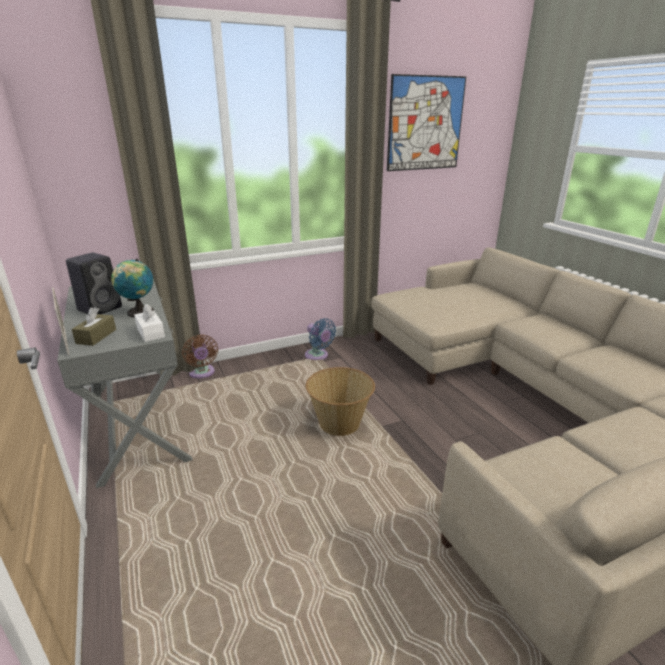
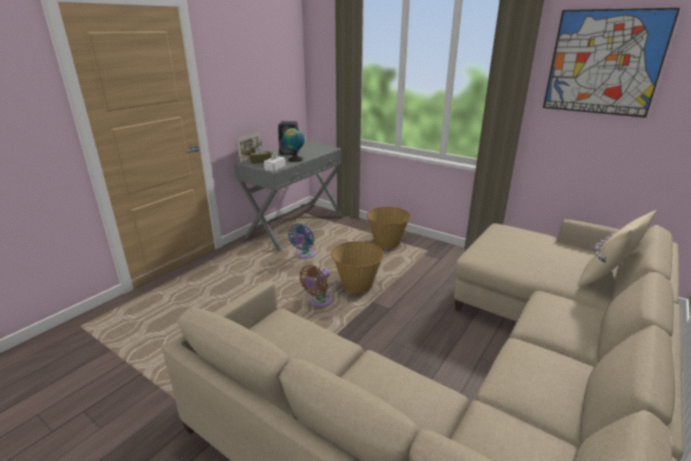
camera: 60 degrees right, 0 degrees up
brown fan [182,335,218,379] -> brown fan moved to [299,265,333,307]
blue fan [305,318,336,360] -> blue fan moved to [288,224,316,259]
none -> basket [367,207,411,249]
none -> beige pillow [577,210,657,287]

